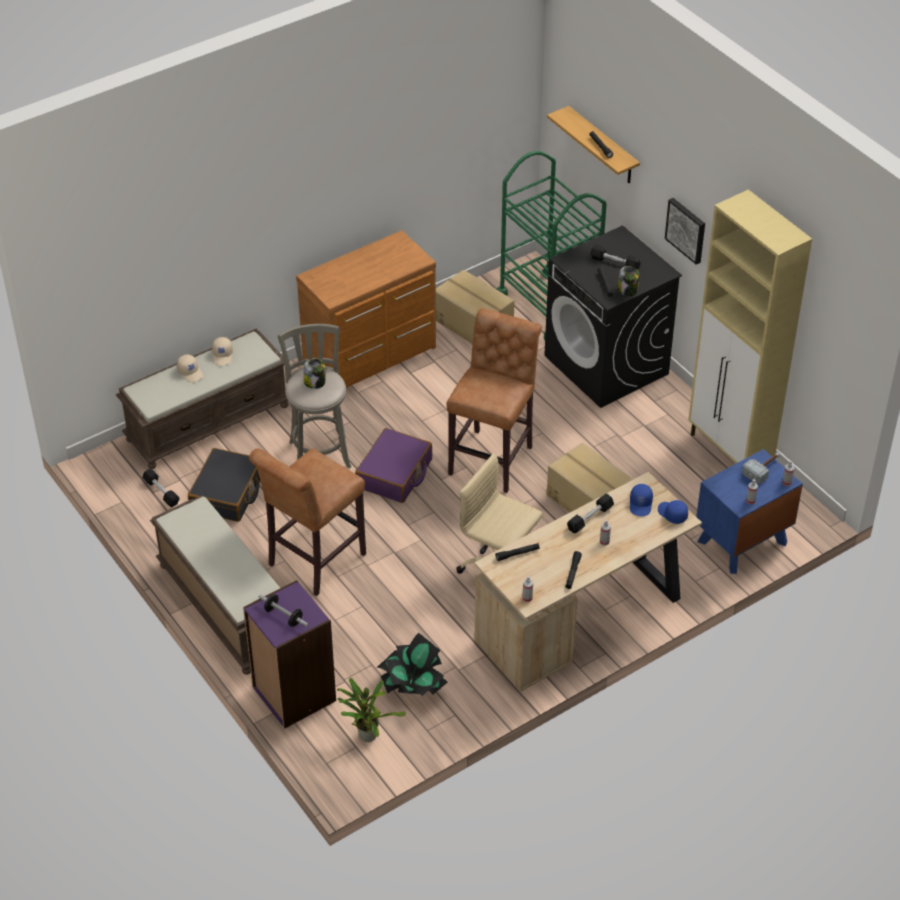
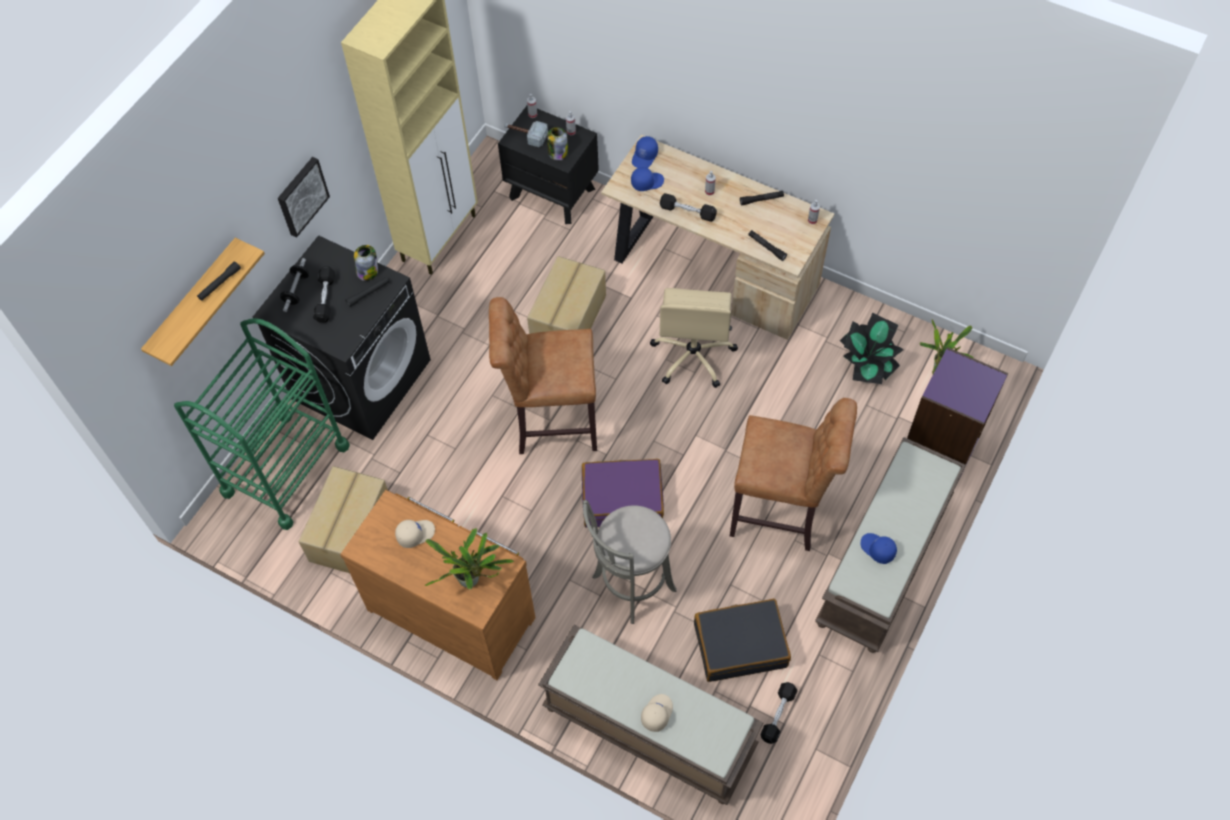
camera: 115 degrees left, 15 degrees up
beige cap [212,337,233,365] -> beige cap moved to [395,520,435,548]
dumbbell [259,594,308,627] -> dumbbell moved to [280,258,309,312]
jar [304,359,326,389] -> jar moved to [547,127,568,160]
blue nightstand [696,449,803,574] -> black nightstand [498,106,599,224]
none -> potted plant [424,528,514,590]
none -> blue cap [860,533,897,564]

